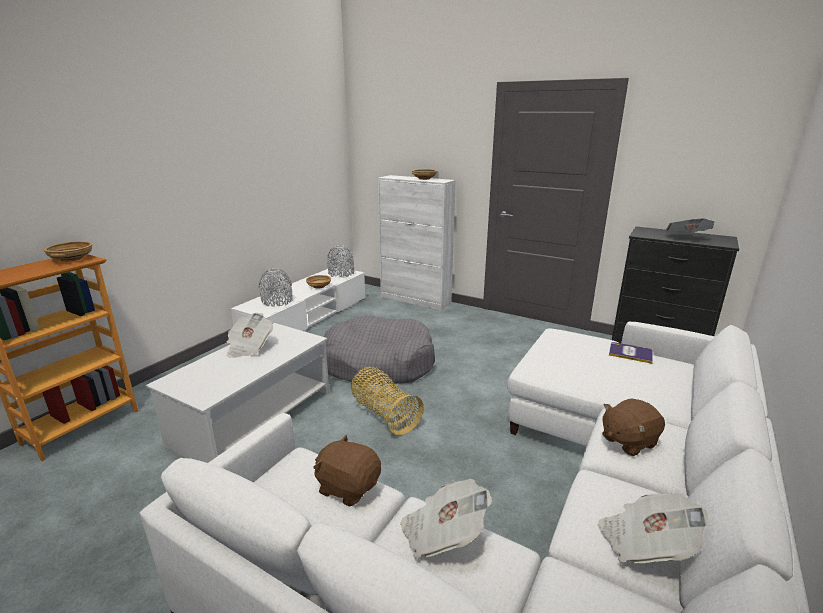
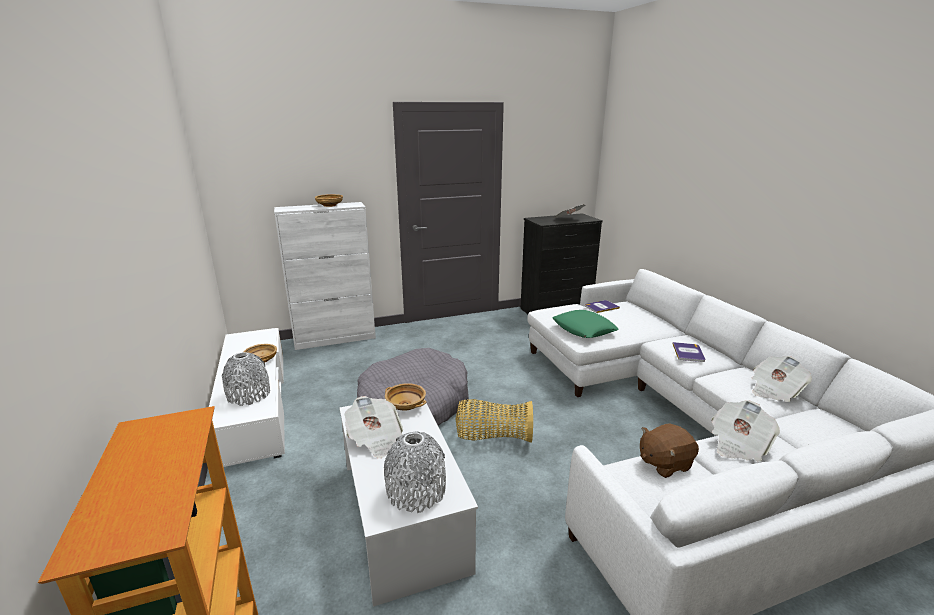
camera: 50 degrees left, 0 degrees up
beige bowl [43,241,92,262] -> beige bowl moved to [385,383,427,411]
grey vase [327,245,354,277] -> grey vase moved to [384,431,446,513]
brown plush toy [602,398,665,456] -> book [673,342,705,362]
none -> green pillow [553,310,619,338]

